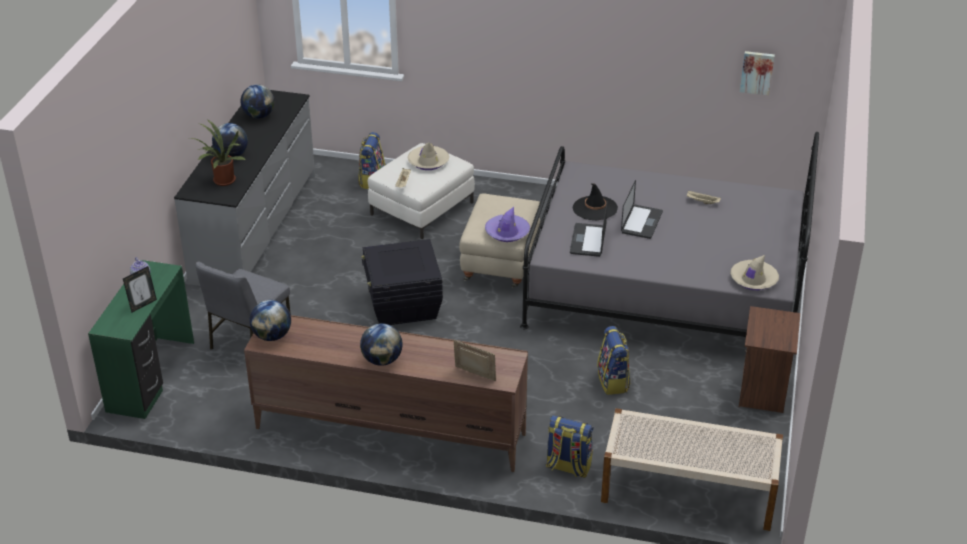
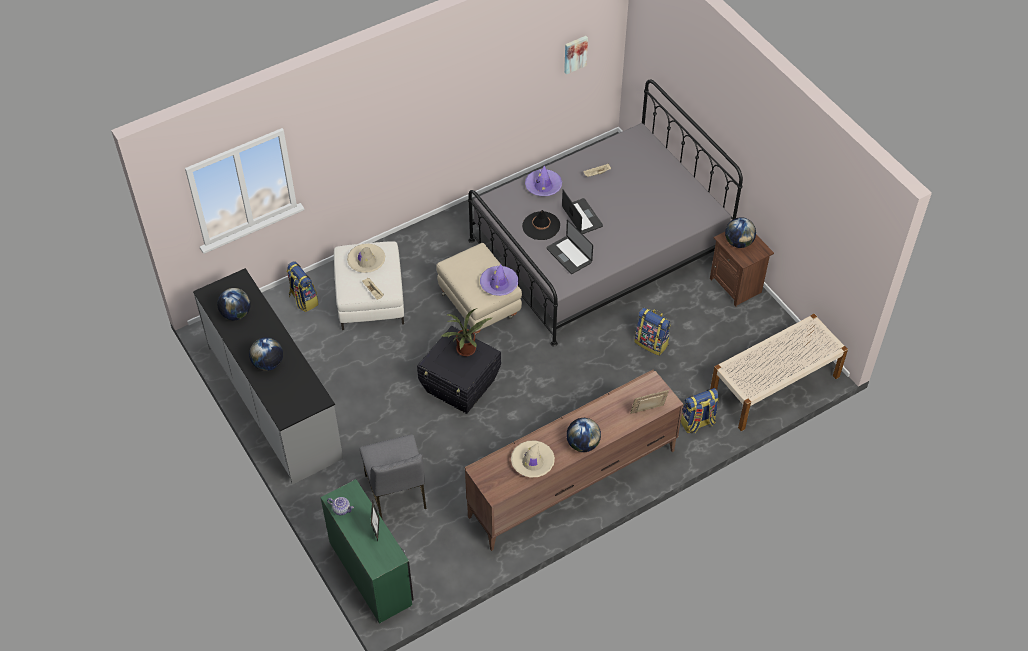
camera: 45 degrees left, 15 degrees up
potted plant [190,120,246,186] -> potted plant moved to [442,309,492,356]
globe [250,300,291,341] -> globe moved to [725,217,756,248]
beige hat [730,255,779,290] -> beige hat moved to [511,440,555,477]
none -> purple hat [525,165,562,196]

